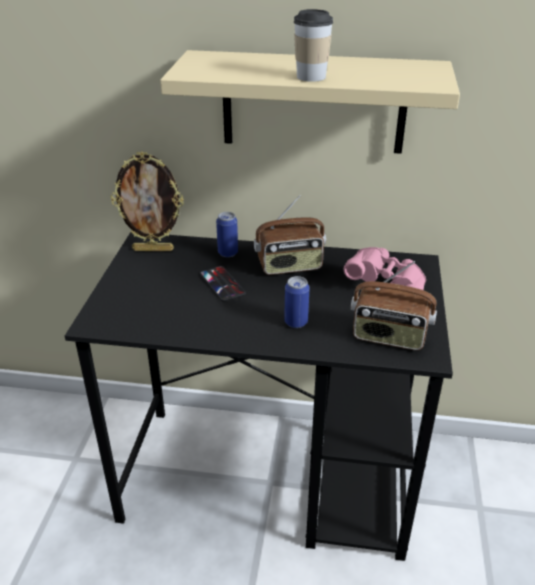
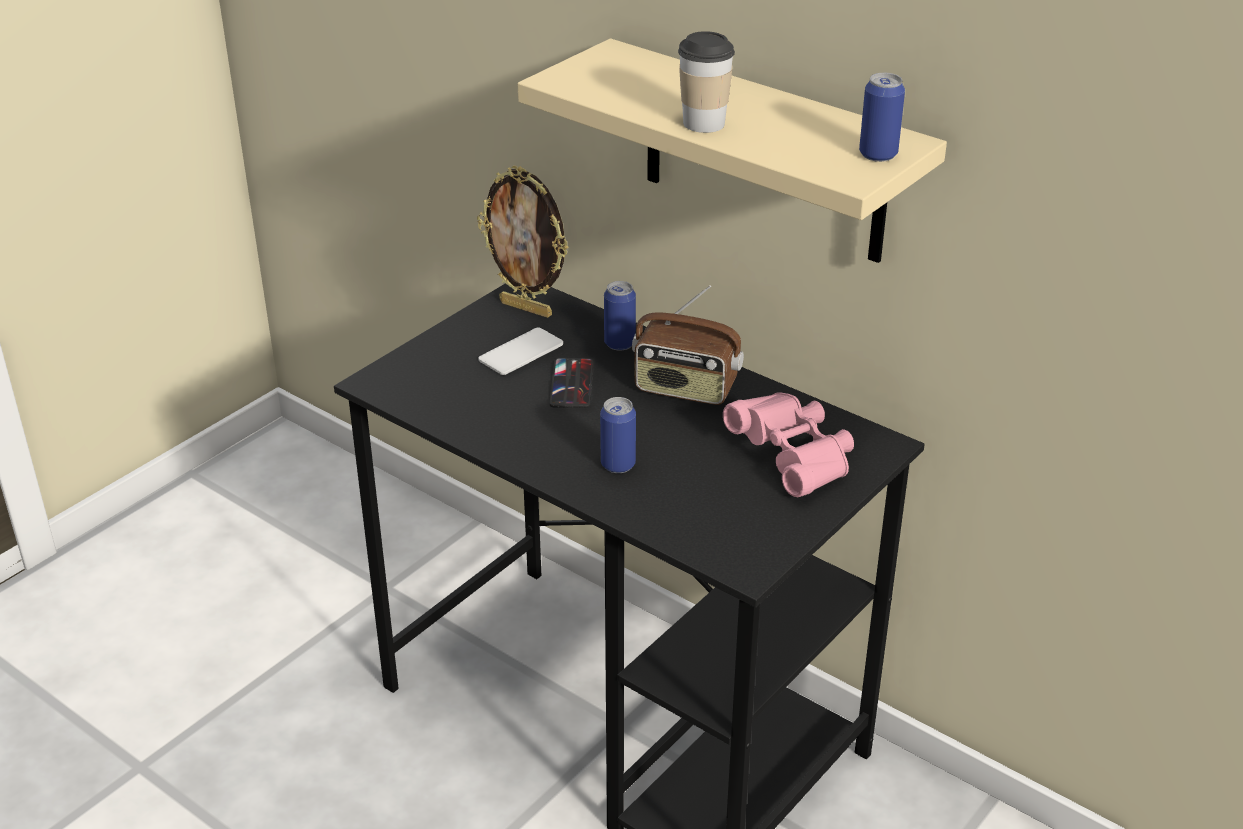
camera: 30 degrees right, 0 degrees up
radio [351,261,437,350] -> none
none -> phone [478,328,563,375]
none -> can [859,73,905,162]

